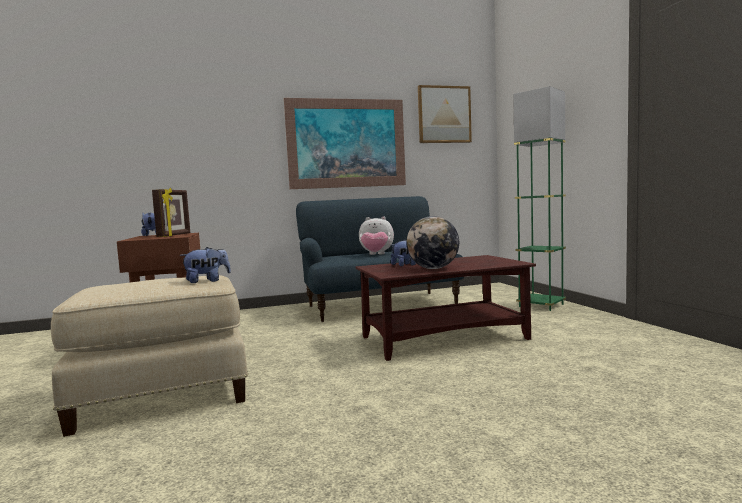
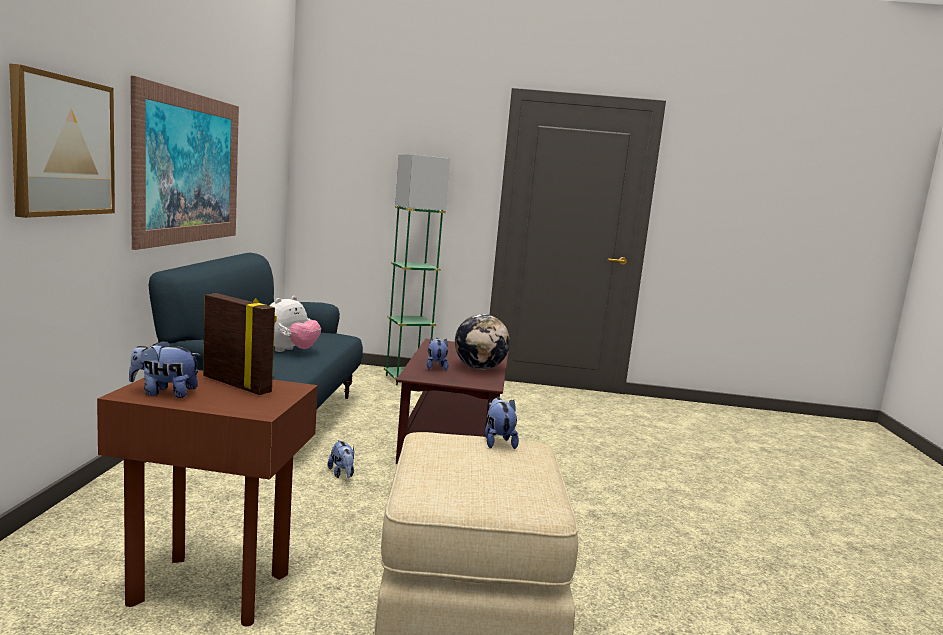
camera: 70 degrees left, 5 degrees up
picture [418,85,472,143] -> picture moved to [9,63,115,218]
none -> plush toy [328,440,355,478]

